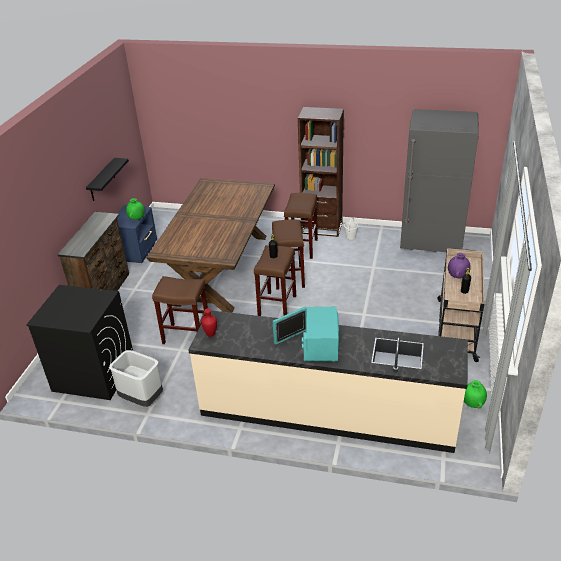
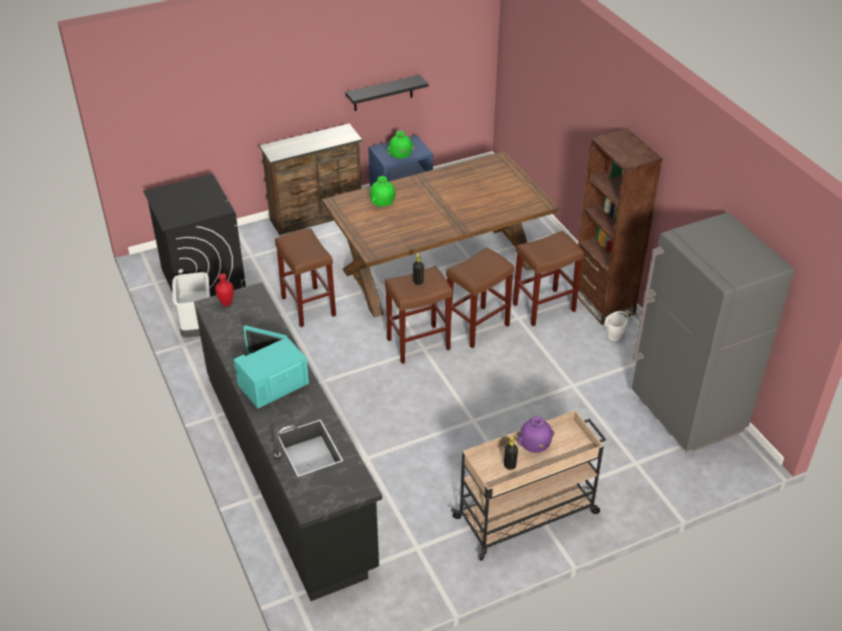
camera: 50 degrees right, 5 degrees up
beige counter [188,310,468,453] -> black counter [194,282,382,601]
green vase [464,380,487,408] -> green vase moved to [370,176,396,207]

